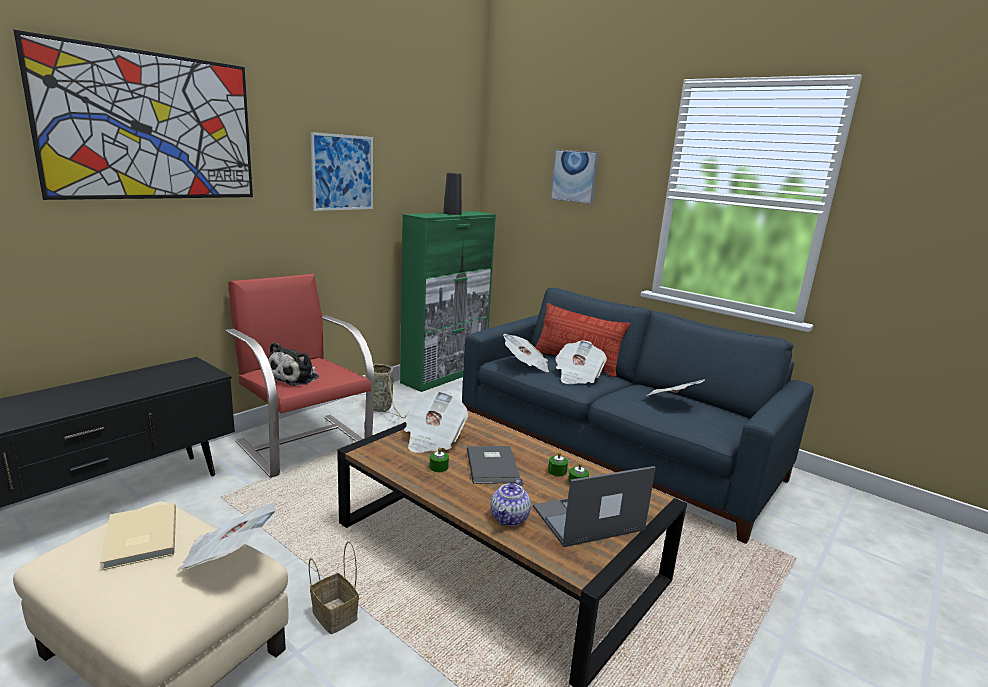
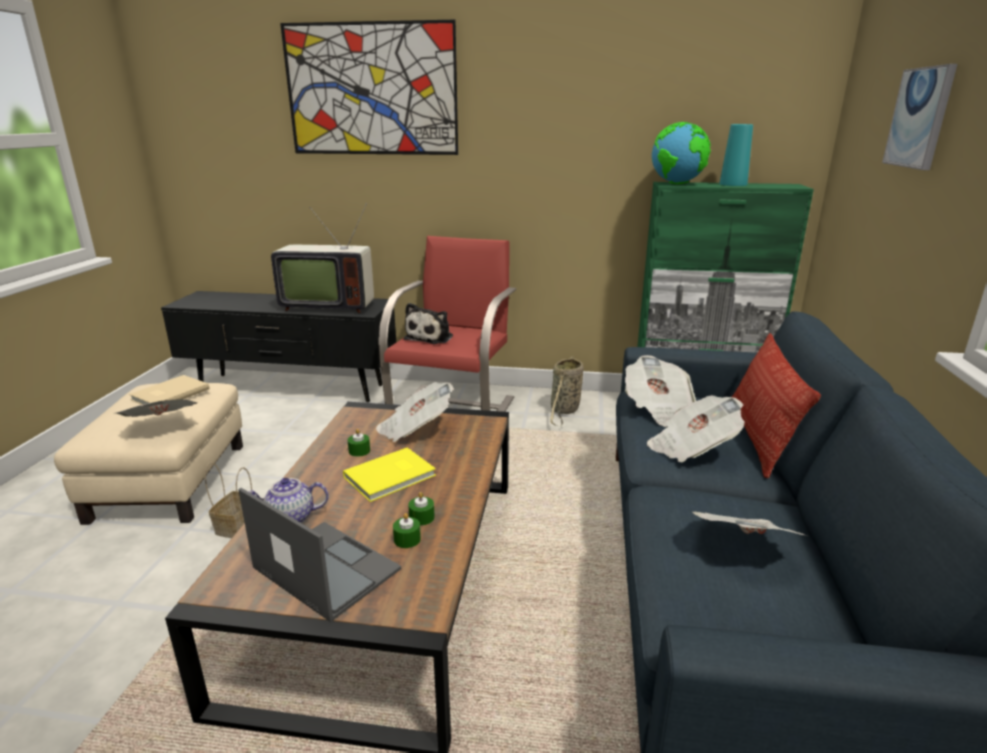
camera: 60 degrees right, 5 degrees up
plush toy [269,342,319,386] -> plush toy turned 60 degrees counterclockwise [404,303,453,344]
picture [311,132,373,211] -> none
black vase [443,173,462,215] -> turquoise vase [720,124,753,186]
grey book [467,446,520,484] -> yellow book [343,448,436,502]
none -> television [271,203,374,313]
none -> globe [652,122,711,184]

